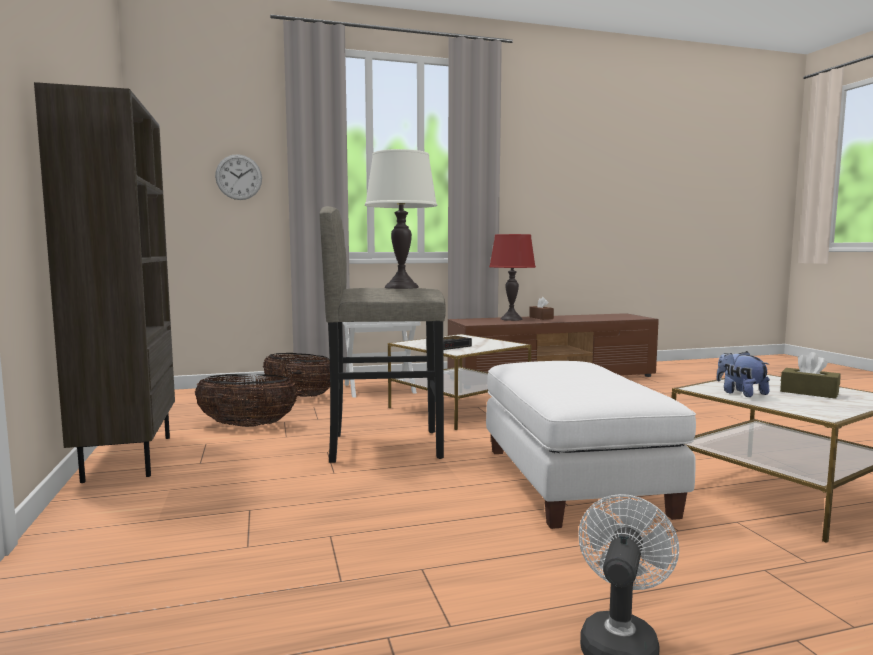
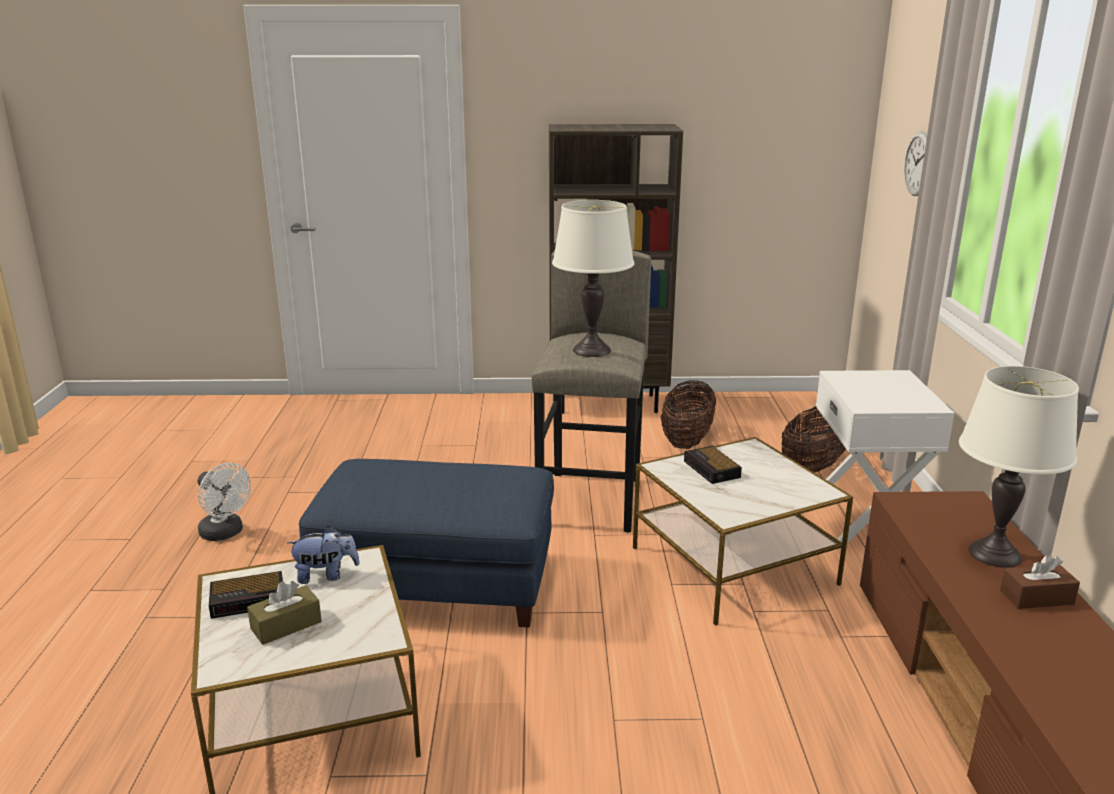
camera: 105 degrees right, 15 degrees up
white ottoman [486,361,696,529] -> blue ottoman [299,459,554,627]
red table lamp [489,234,536,321] -> white table lamp [959,366,1079,568]
none -> alarm clock [209,571,283,619]

